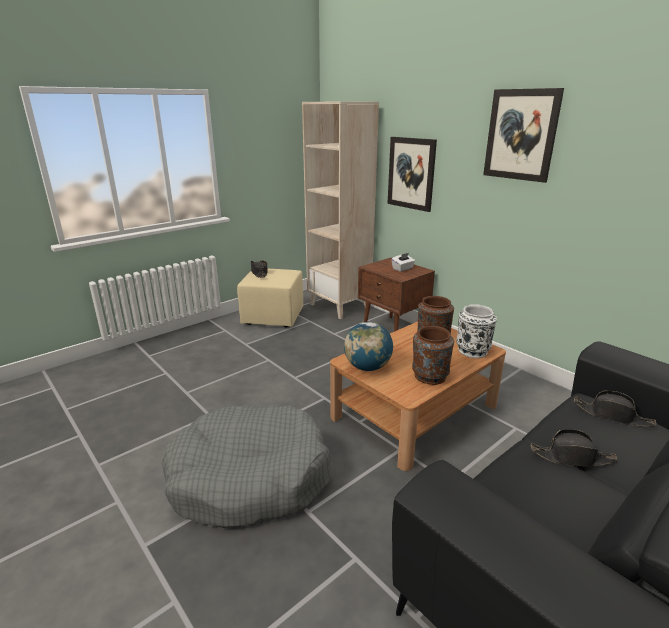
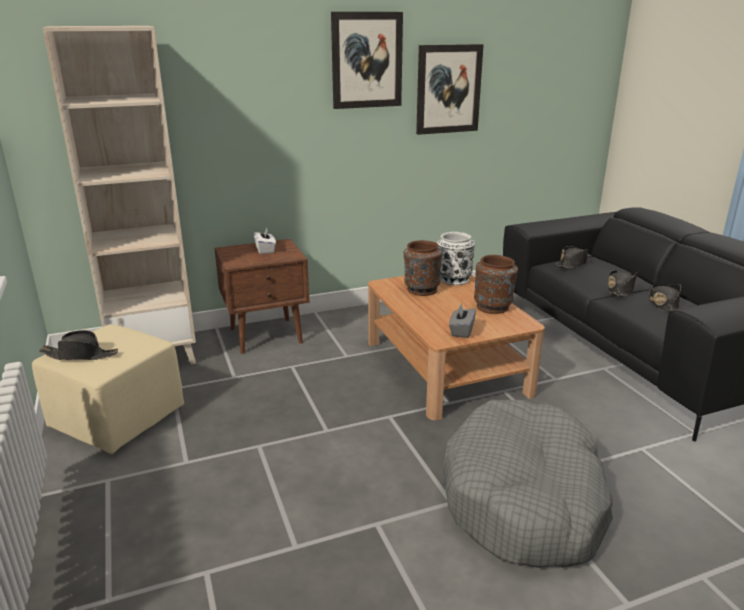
camera: 70 degrees left, 0 degrees up
globe [344,322,393,371] -> grey tissue box [449,303,476,338]
picture [388,137,437,212] -> picture moved to [416,44,484,135]
none -> black hat [649,284,681,312]

